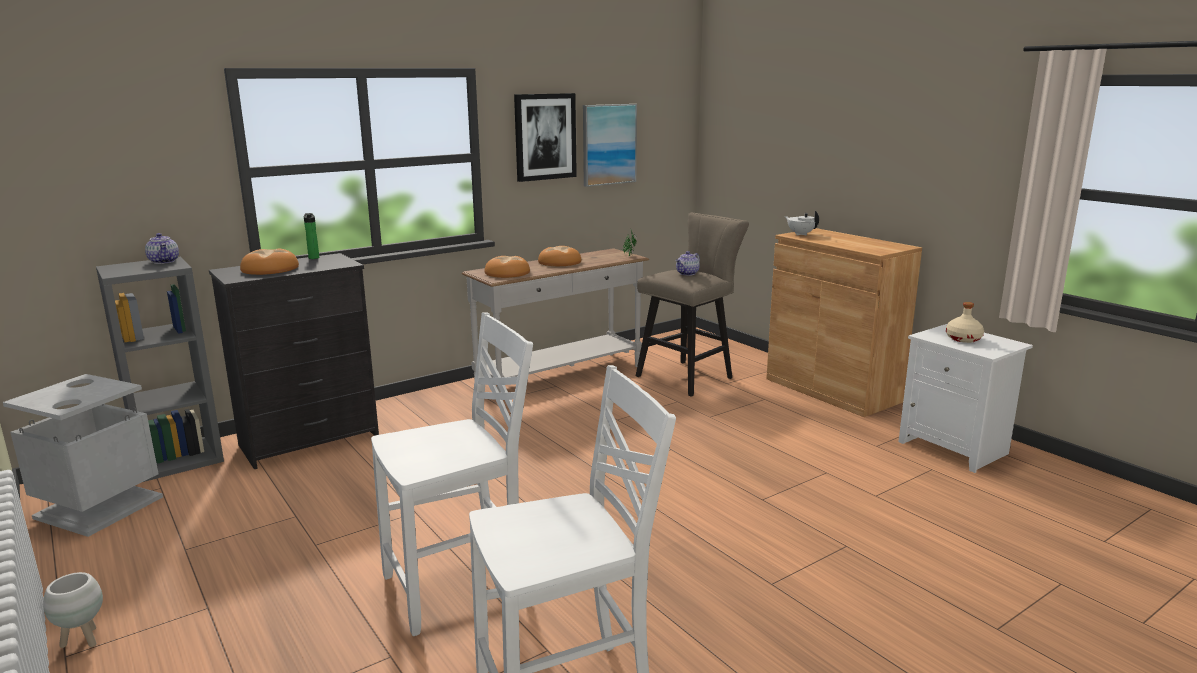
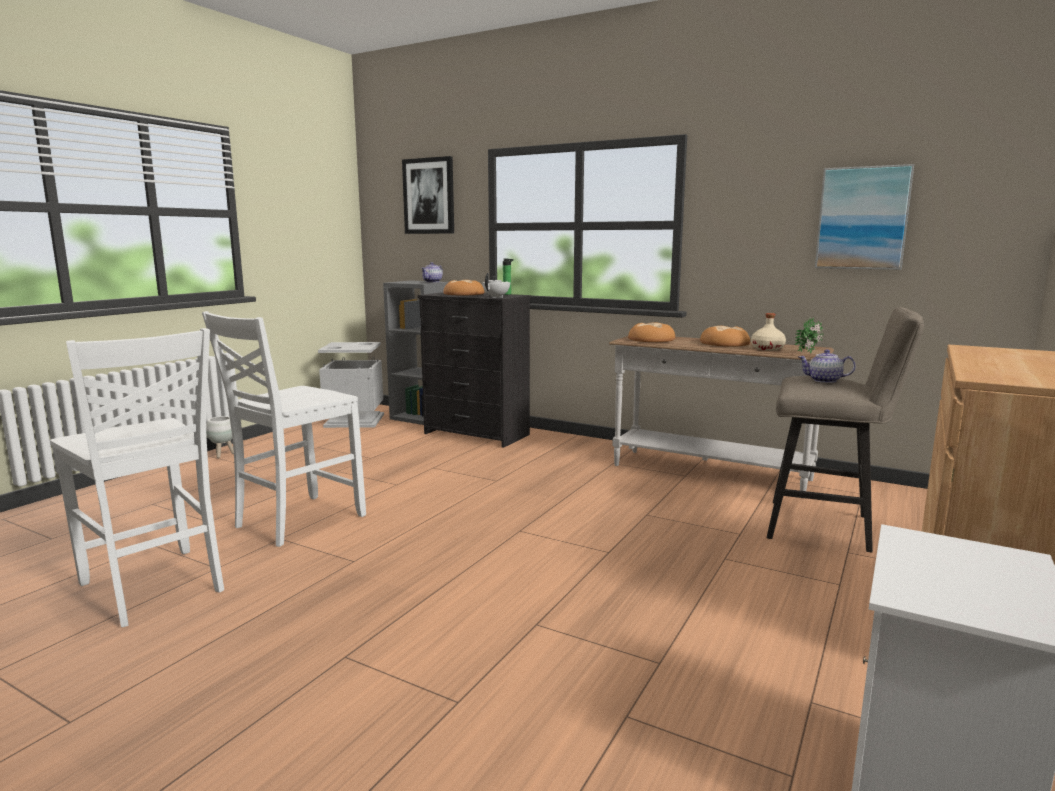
camera: 65 degrees right, 5 degrees down
white chair [371,312,533,636] -> white chair turned 90 degrees clockwise [202,311,366,547]
picture [514,93,577,182] -> picture moved to [402,156,454,234]
white teapot [785,211,819,236] -> white teapot moved to [482,273,510,298]
beige bottle [946,302,984,343] -> beige bottle moved to [751,313,786,351]

